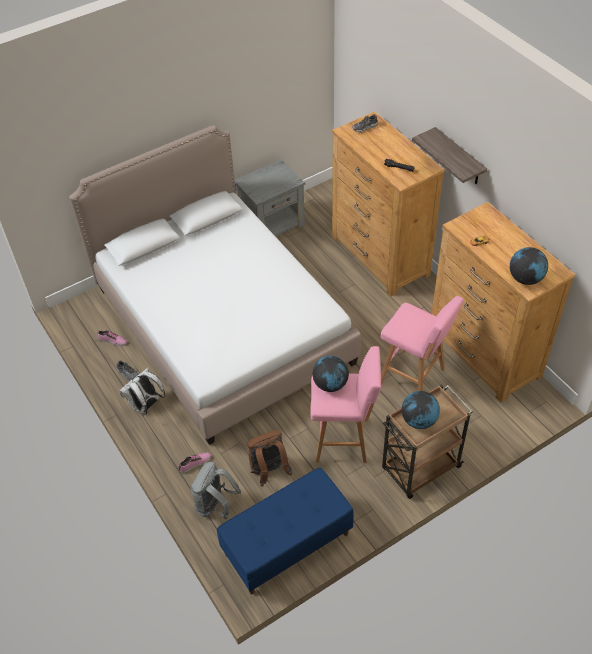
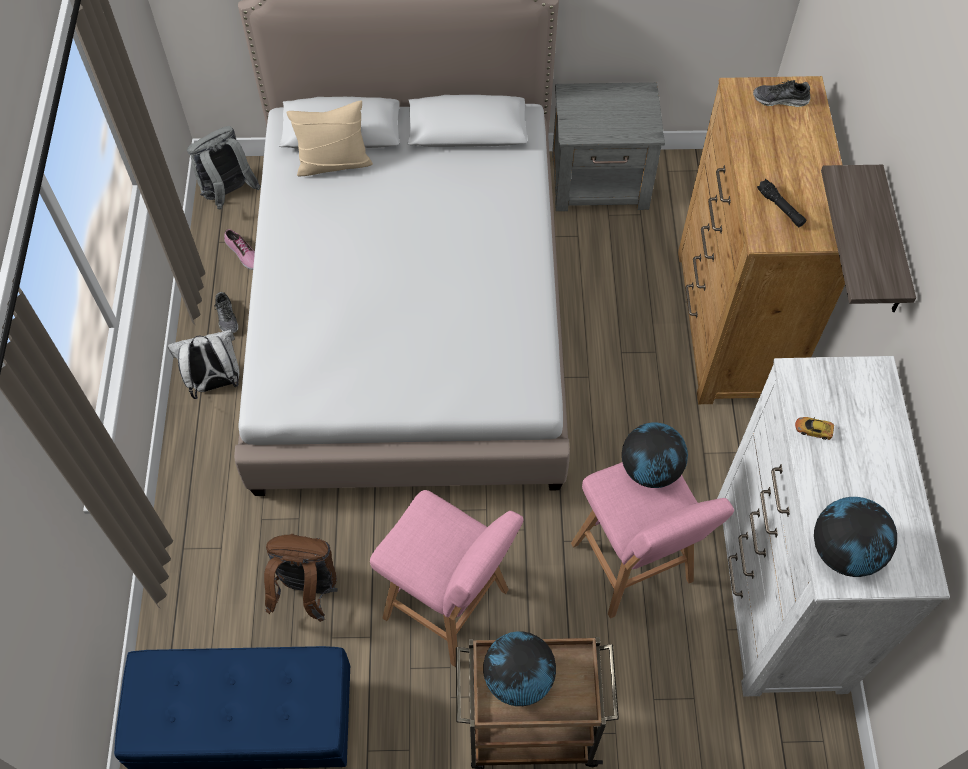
camera: 30 degrees right, 10 degrees up
shoe [178,452,211,473] -> none
grey backpack [191,462,241,520] -> grey backpack moved to [187,126,261,210]
globe [312,356,349,392] -> globe moved to [622,423,688,488]
brown dresser [431,202,576,403] -> white dresser [717,356,950,697]
none -> beige pillow [286,100,373,176]

